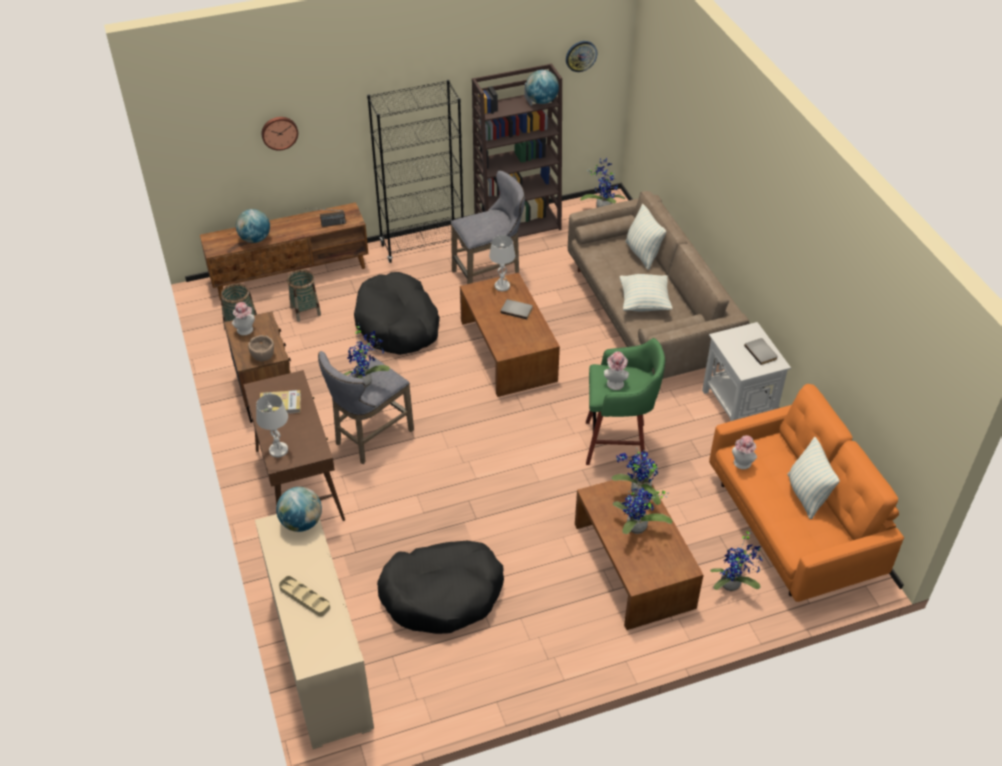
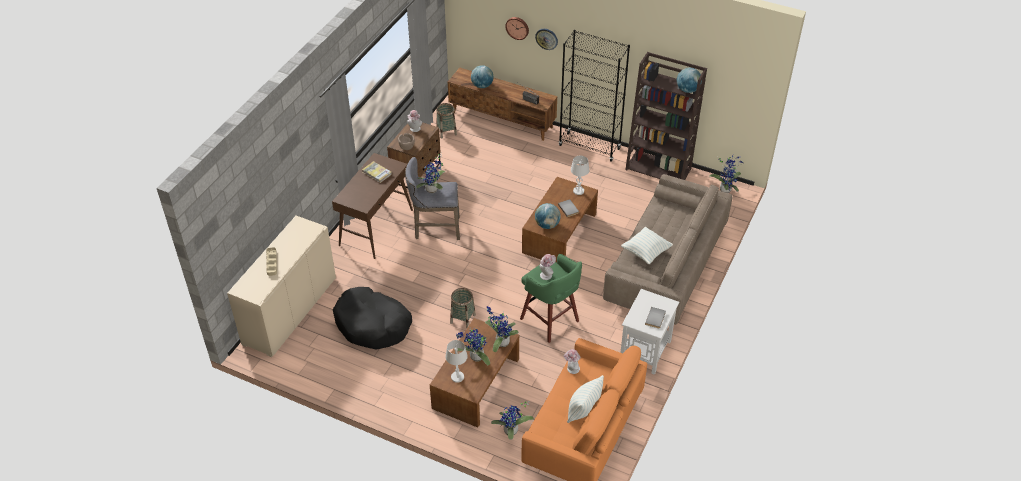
camera: 45 degrees right, 0 degrees up
white table lamp [256,394,288,457] -> white table lamp moved to [445,340,468,383]
globe [276,487,322,532] -> globe moved to [535,203,561,229]
basket [287,269,321,322] -> basket moved to [450,288,476,328]
black dog bed [354,272,440,355] -> none
grey stool [451,171,525,284] -> none
wall clock [566,41,597,72] -> wall clock moved to [535,29,558,50]
pillow [625,204,666,270] -> none

